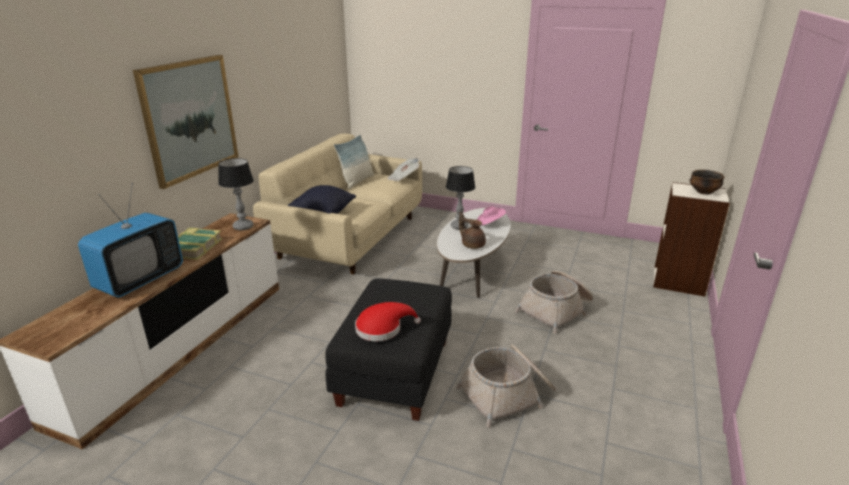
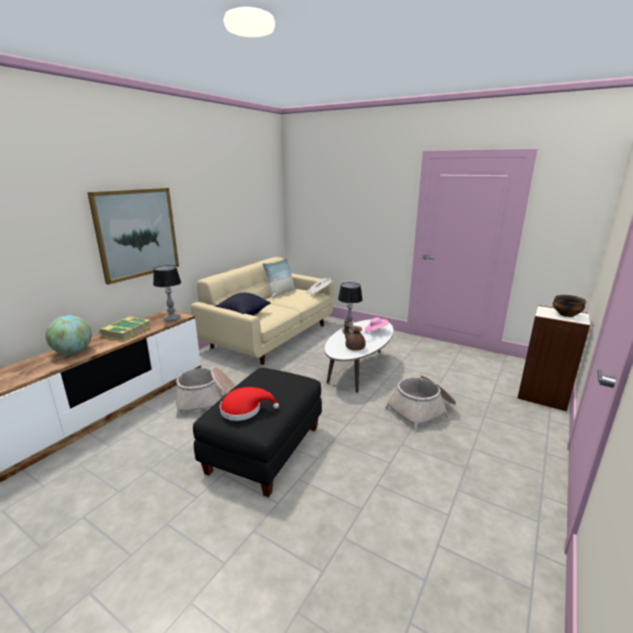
camera: 10 degrees right, 5 degrees down
television [78,183,183,298] -> globe [45,315,92,355]
basket [456,344,556,428] -> basket moved to [176,367,236,417]

